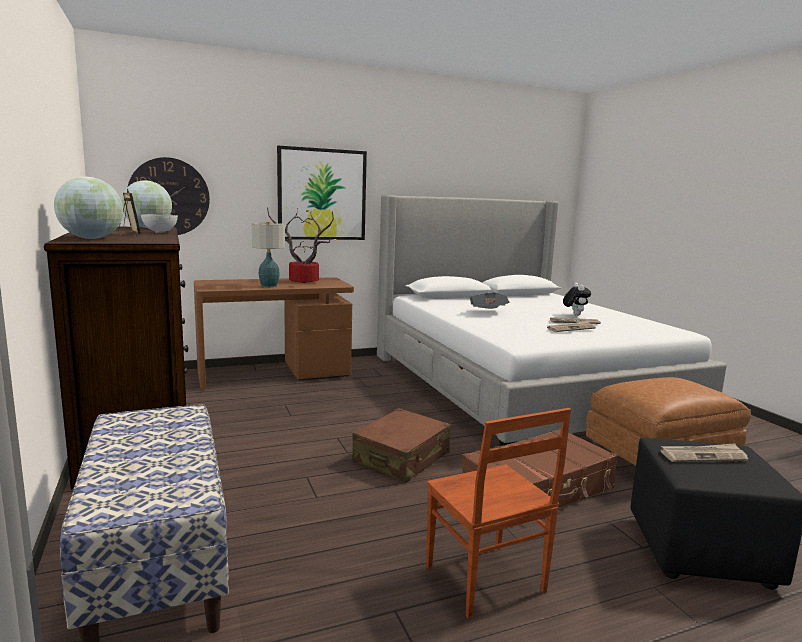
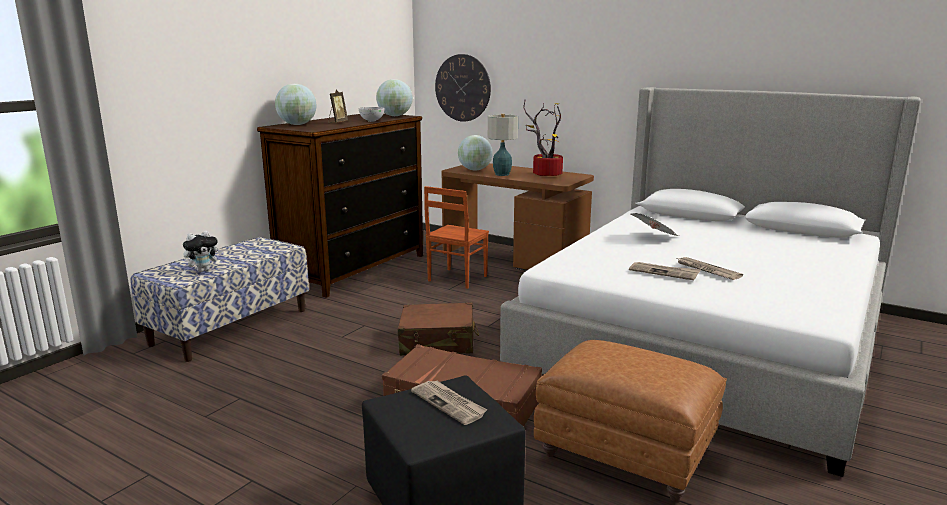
camera: 55 degrees right, 5 degrees up
picture [277,146,367,240] -> none
brown chair [426,408,571,619] -> brown chair moved to [424,186,489,289]
plush toy [563,283,591,316] -> plush toy moved to [183,231,222,272]
none -> globe [458,135,493,171]

